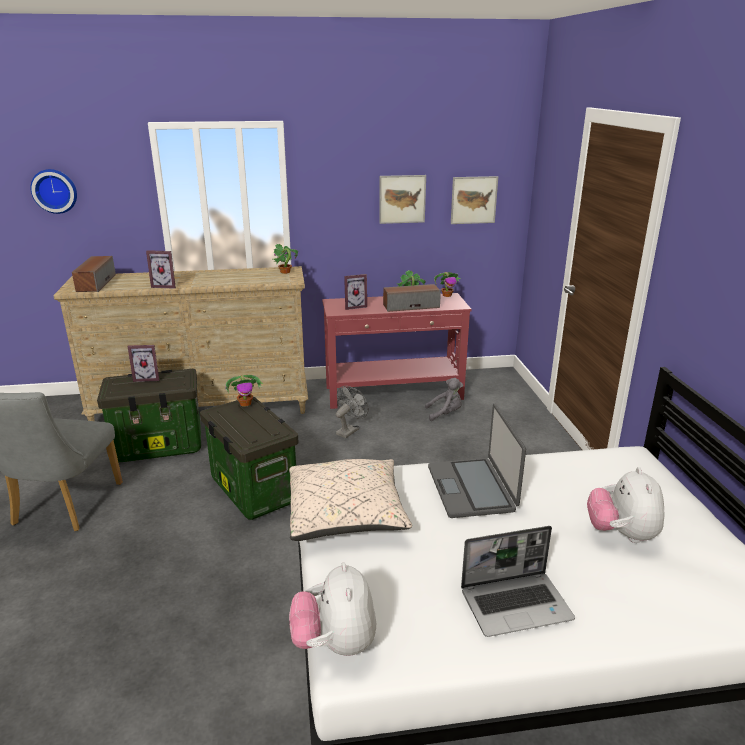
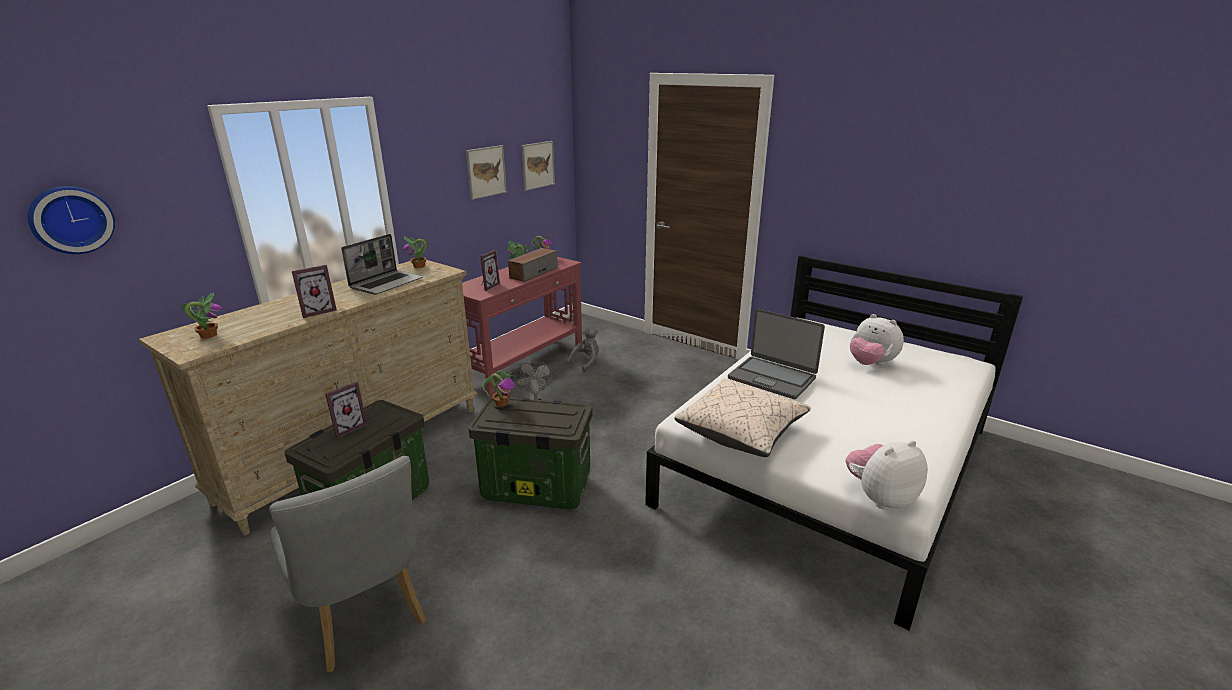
camera: 45 degrees left, 0 degrees up
speaker [72,256,116,292] -> potted plant [181,293,222,339]
plush toy [289,562,376,656] -> plush toy turned 120 degrees clockwise [846,440,928,509]
laptop [461,526,575,637] -> laptop moved to [341,234,423,295]

